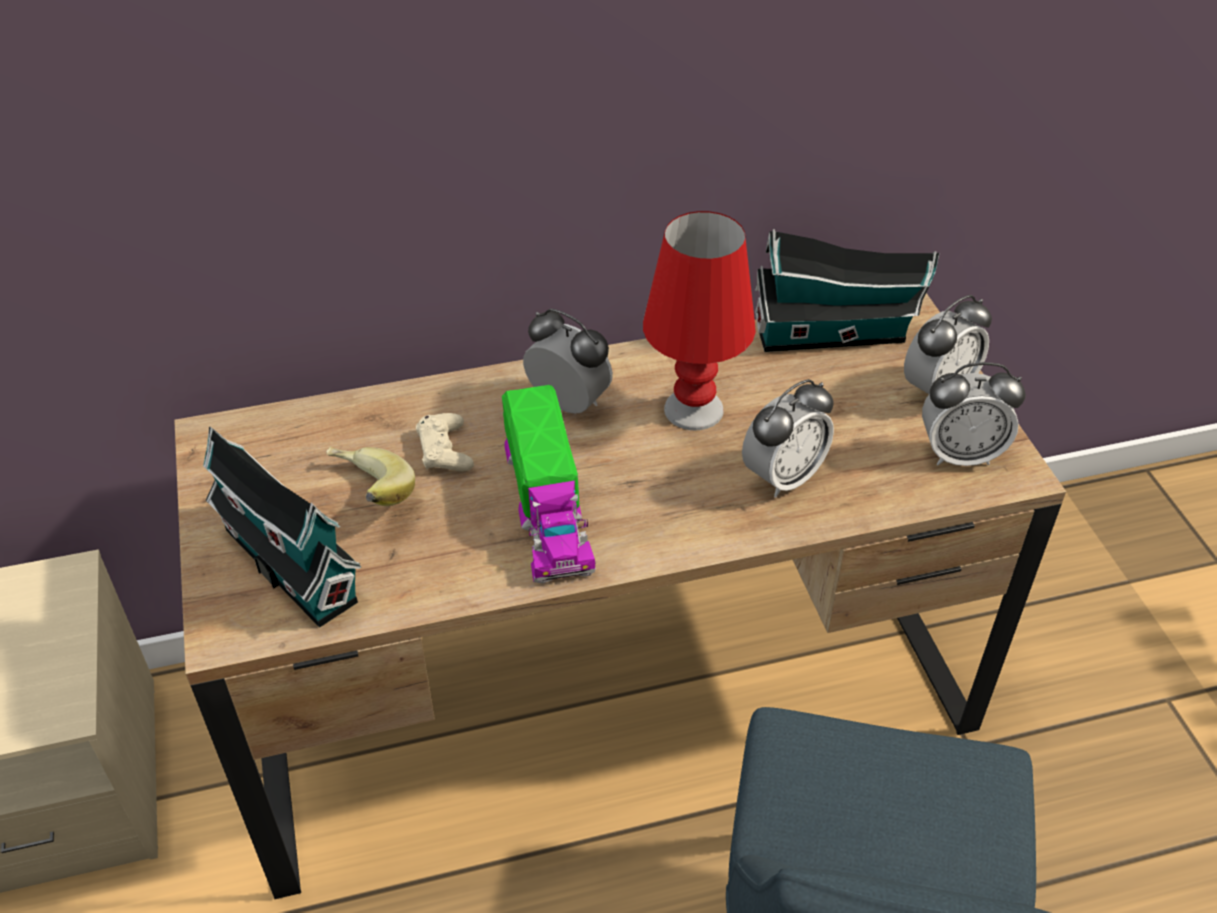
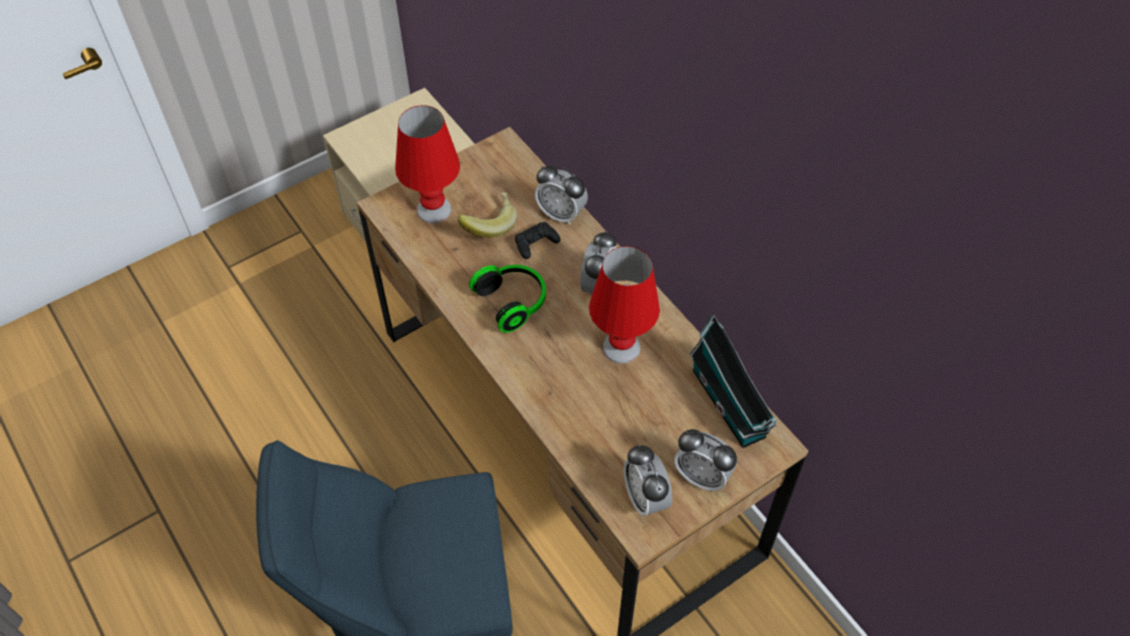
camera: 70 degrees right, 10 degrees up
toy house [203,427,361,628] -> red table lamp [395,105,460,223]
beige game controller [416,413,474,471] -> black game controller [515,222,560,259]
toy truck [502,385,596,583] -> headphones [469,265,546,333]
alarm clock [742,379,834,498] -> alarm clock moved to [535,164,588,225]

